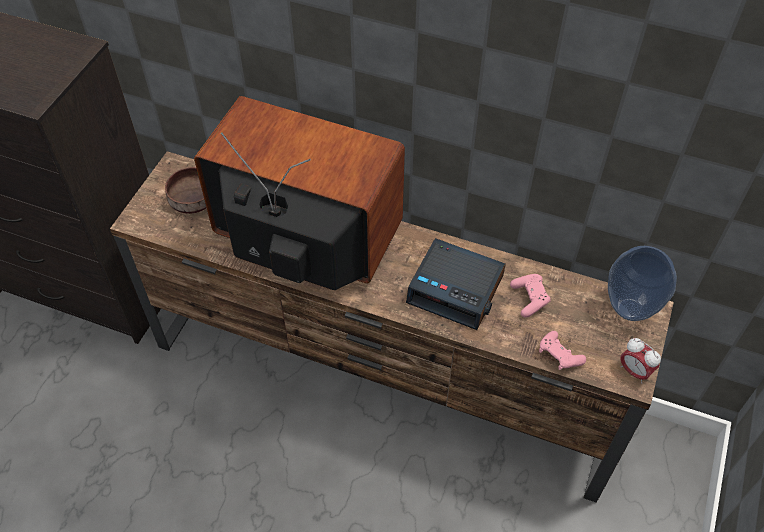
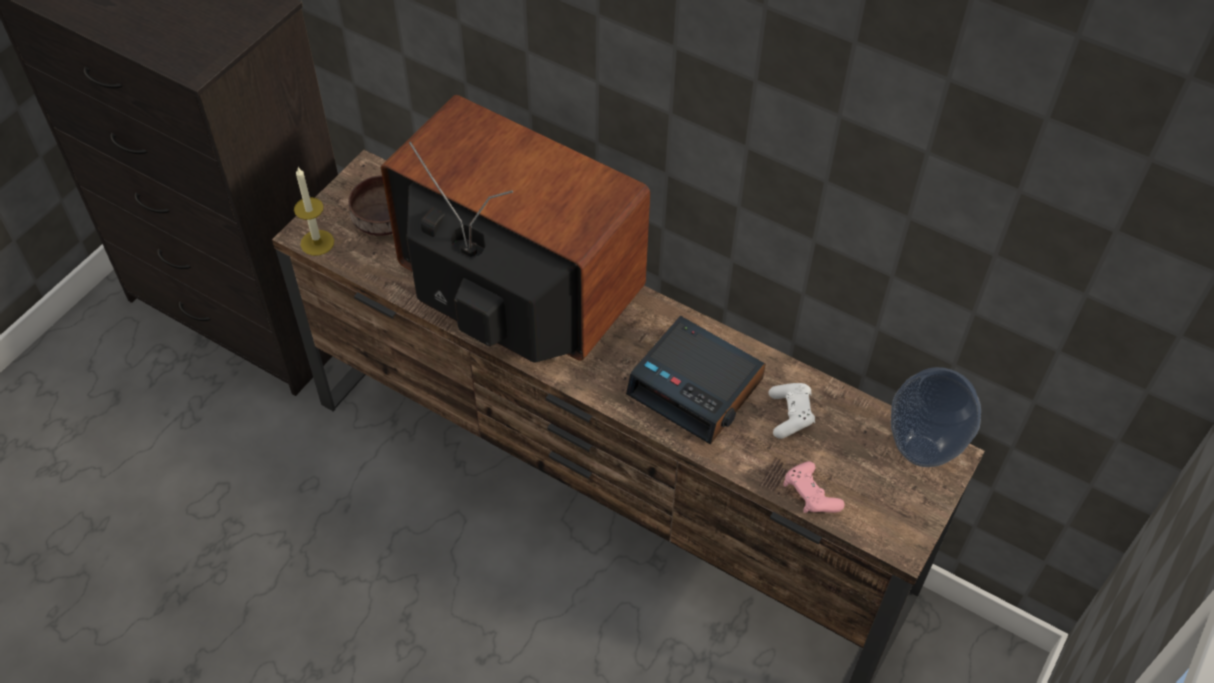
camera: 10 degrees right, 0 degrees up
pink game controller [510,274,550,317] -> white game controller [768,383,815,439]
alarm clock [620,338,661,383] -> none
none -> candle [294,167,334,256]

